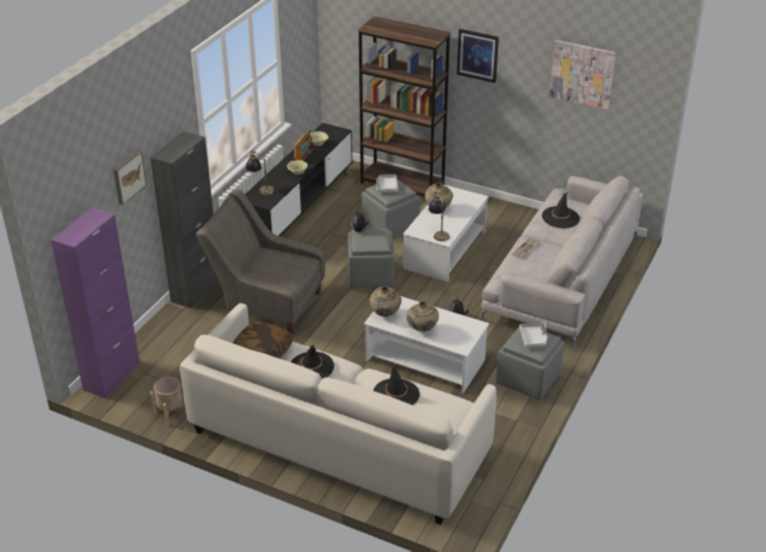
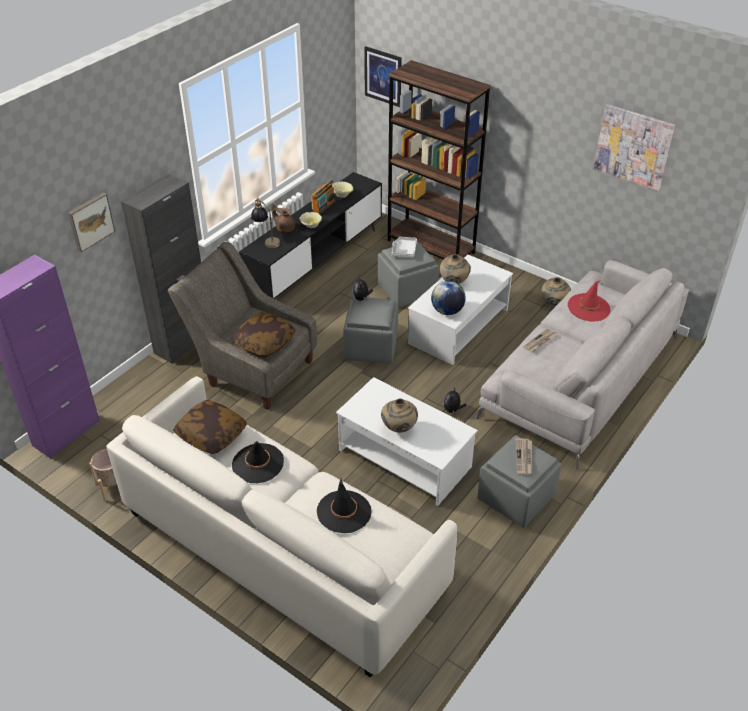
camera: 10 degrees right, 5 degrees up
beige vase [370,286,401,317] -> beige vase moved to [541,277,571,306]
table lamp [429,191,449,241] -> globe [431,281,466,315]
picture [457,29,499,83] -> picture moved to [364,46,402,107]
grey tray [519,322,547,348] -> newspaper [515,438,532,475]
black hat [542,192,580,228] -> red hat [568,281,610,321]
none -> pillow [231,312,296,358]
none -> brown teapot [271,203,295,232]

